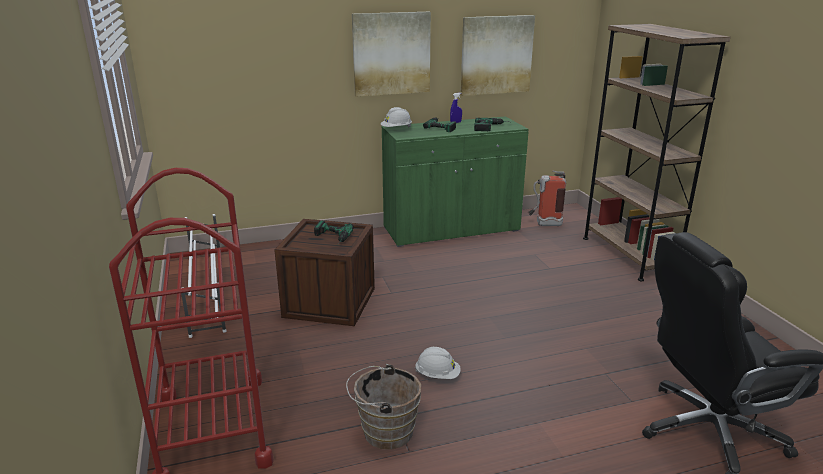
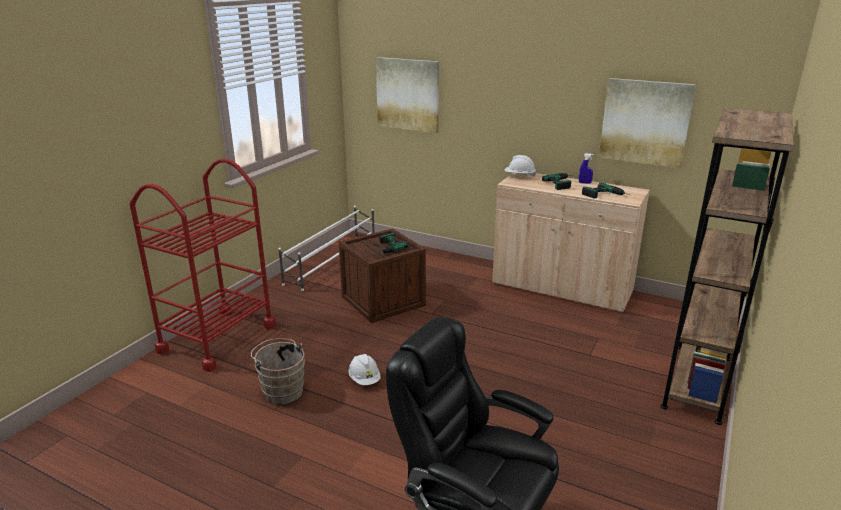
camera: 45 degrees right, 0 degrees up
picture [352,12,431,97] -> picture moved to [376,57,439,133]
green cabinet [382,116,529,247] -> beige cabinet [492,173,650,313]
fire extinguisher [528,170,566,226] -> none

